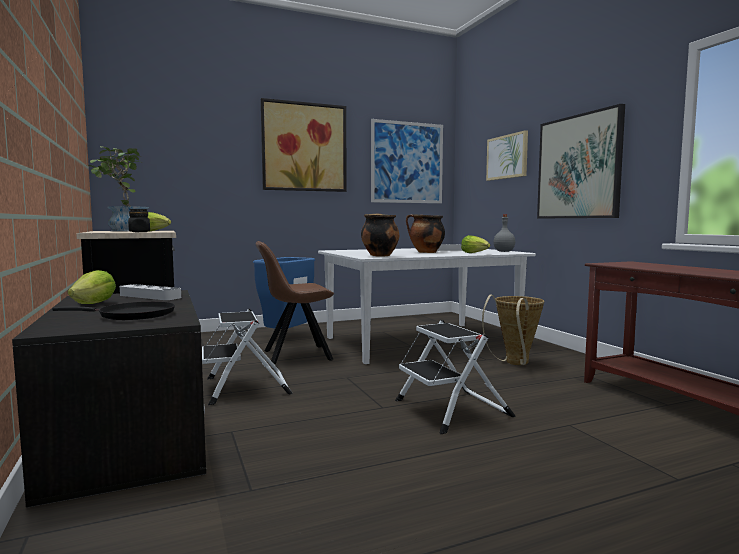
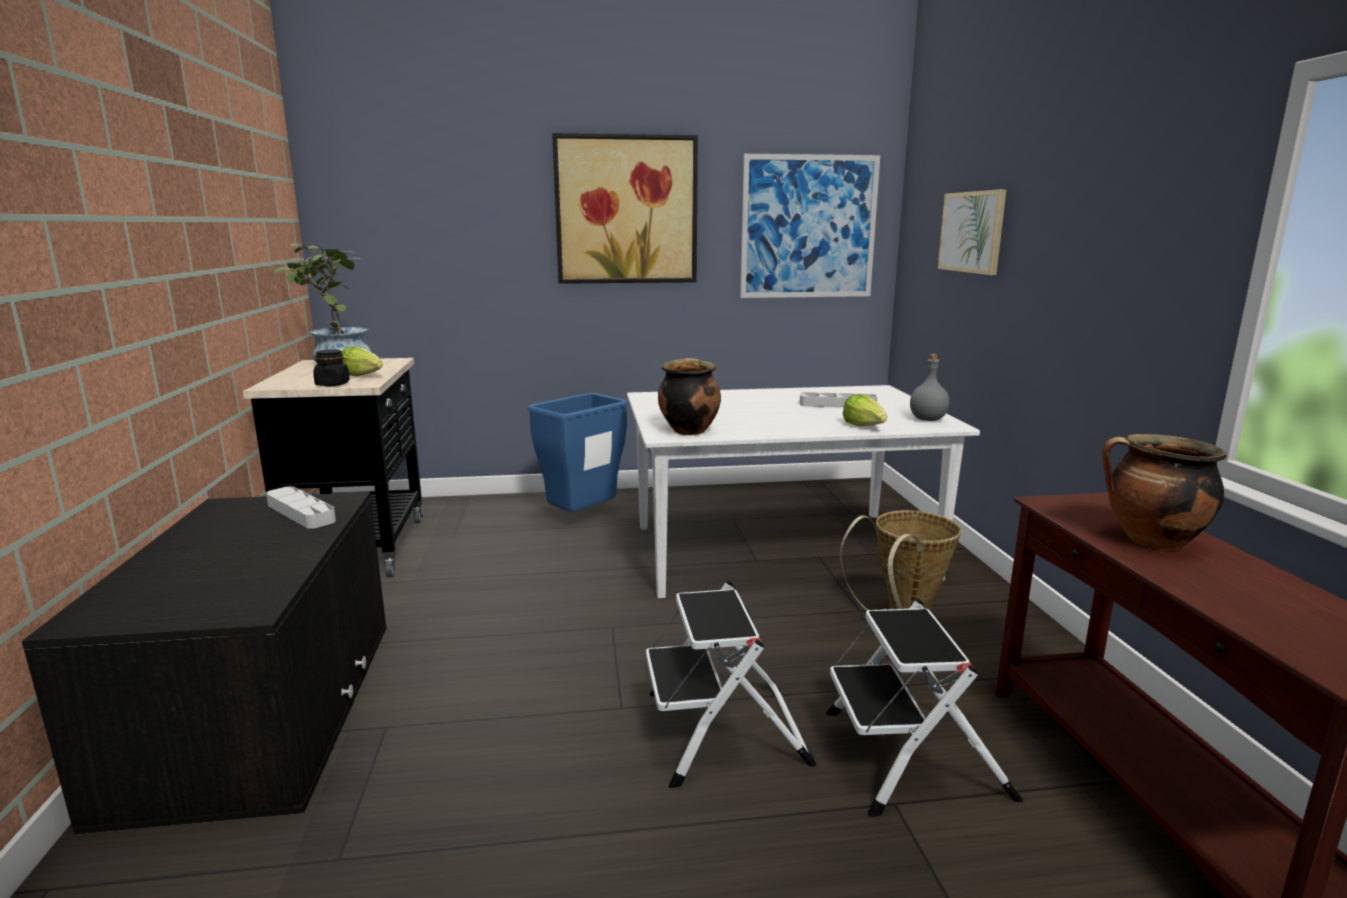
camera: 15 degrees right, 10 degrees up
black frying pan [52,301,175,320] -> none
lettuce [68,270,116,304] -> none
step ladder [202,308,293,405] -> step ladder moved to [826,599,1023,817]
brown chair [256,241,334,365] -> none
cooking pot [406,214,445,253] -> cooking pot moved to [1102,434,1227,550]
picture [537,104,625,218] -> none

